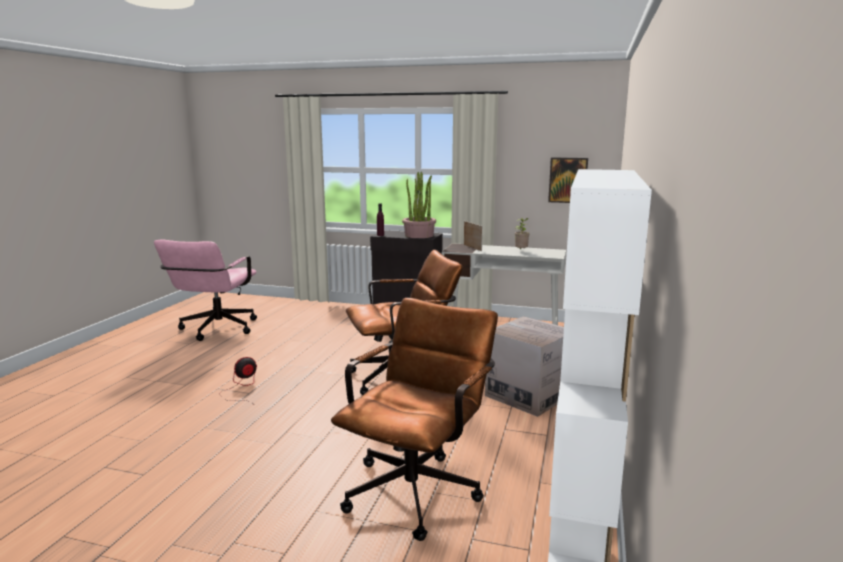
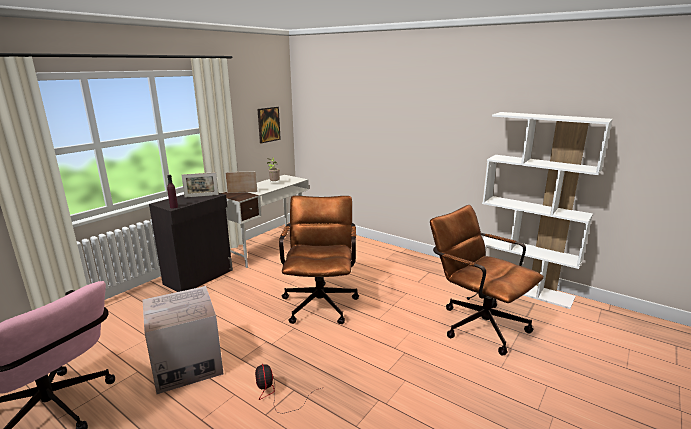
camera: 70 degrees left, 5 degrees up
potted plant [402,171,436,238] -> picture frame [182,172,219,197]
cardboard box [485,316,564,417] -> cardboard box moved to [143,286,223,394]

